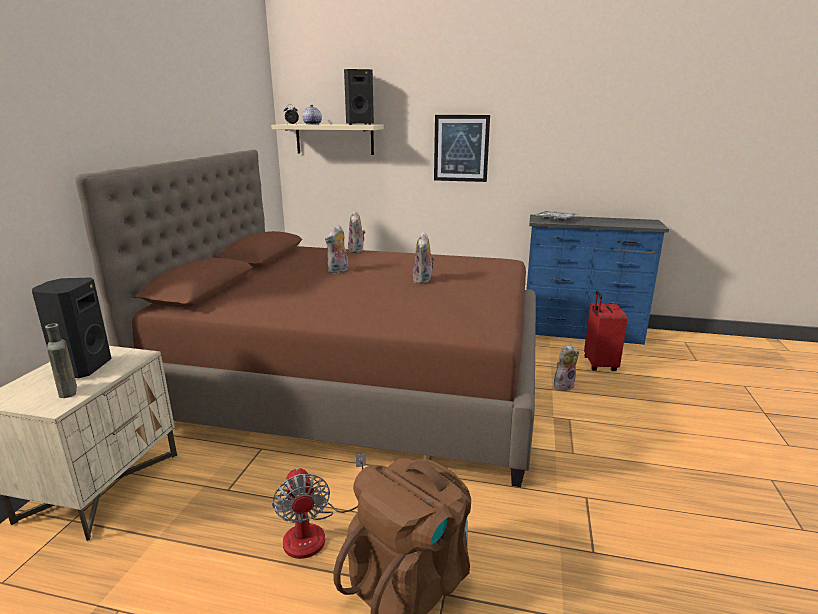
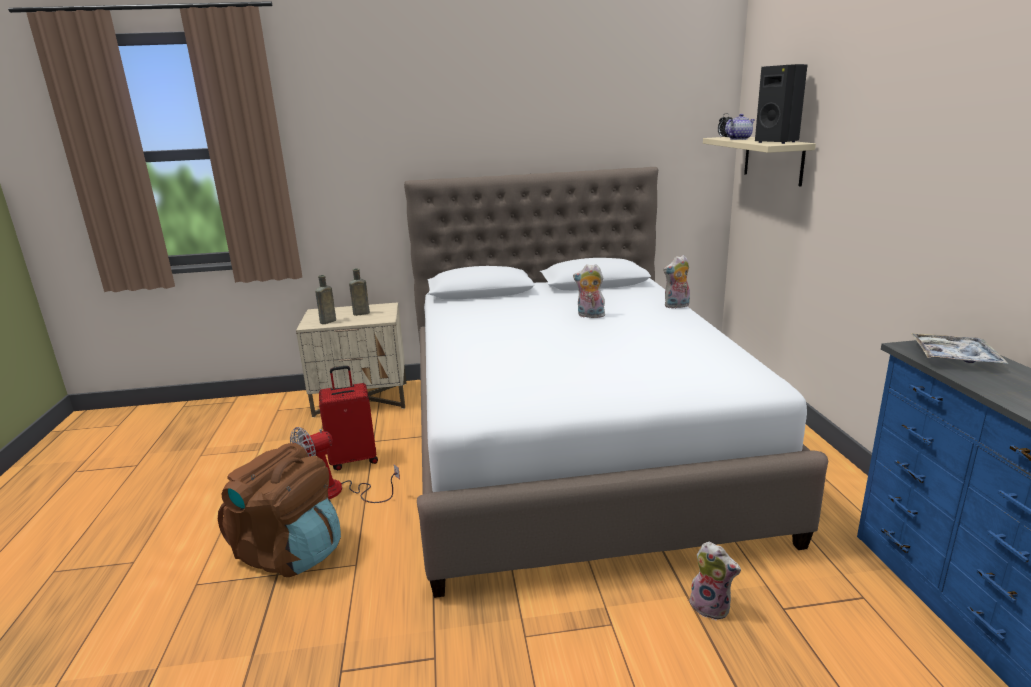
camera: 70 degrees right, 0 degrees up
black speaker [32,277,112,378] -> brown bottle [349,268,370,316]
brown bed [75,149,536,487] -> white bed [404,167,828,598]
plush toy [413,232,435,284] -> none
picture [434,115,490,182] -> none
red suitcase [584,291,628,371] -> red suitcase moved to [319,366,378,470]

